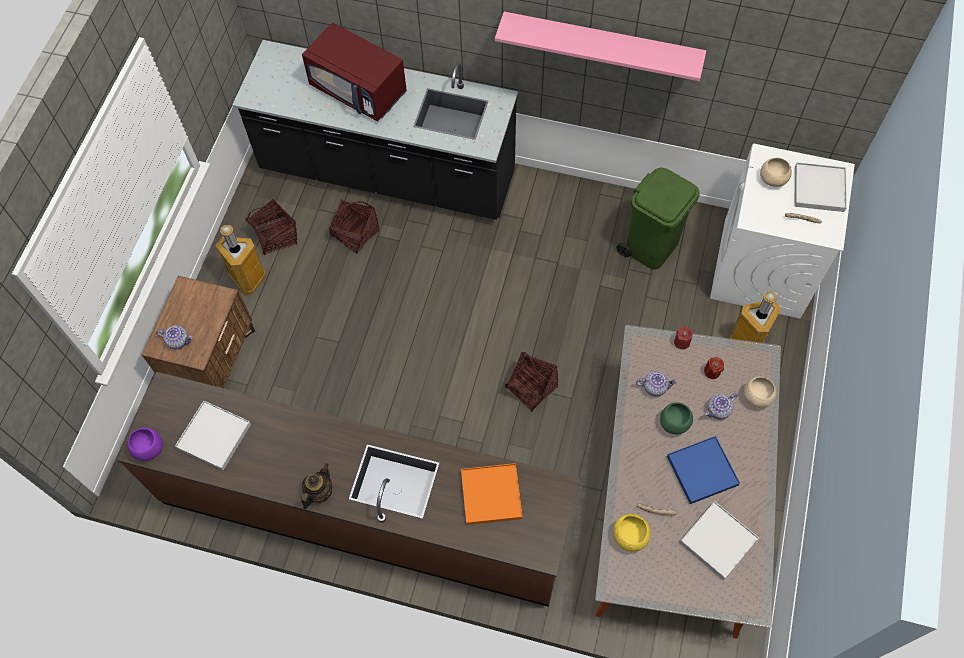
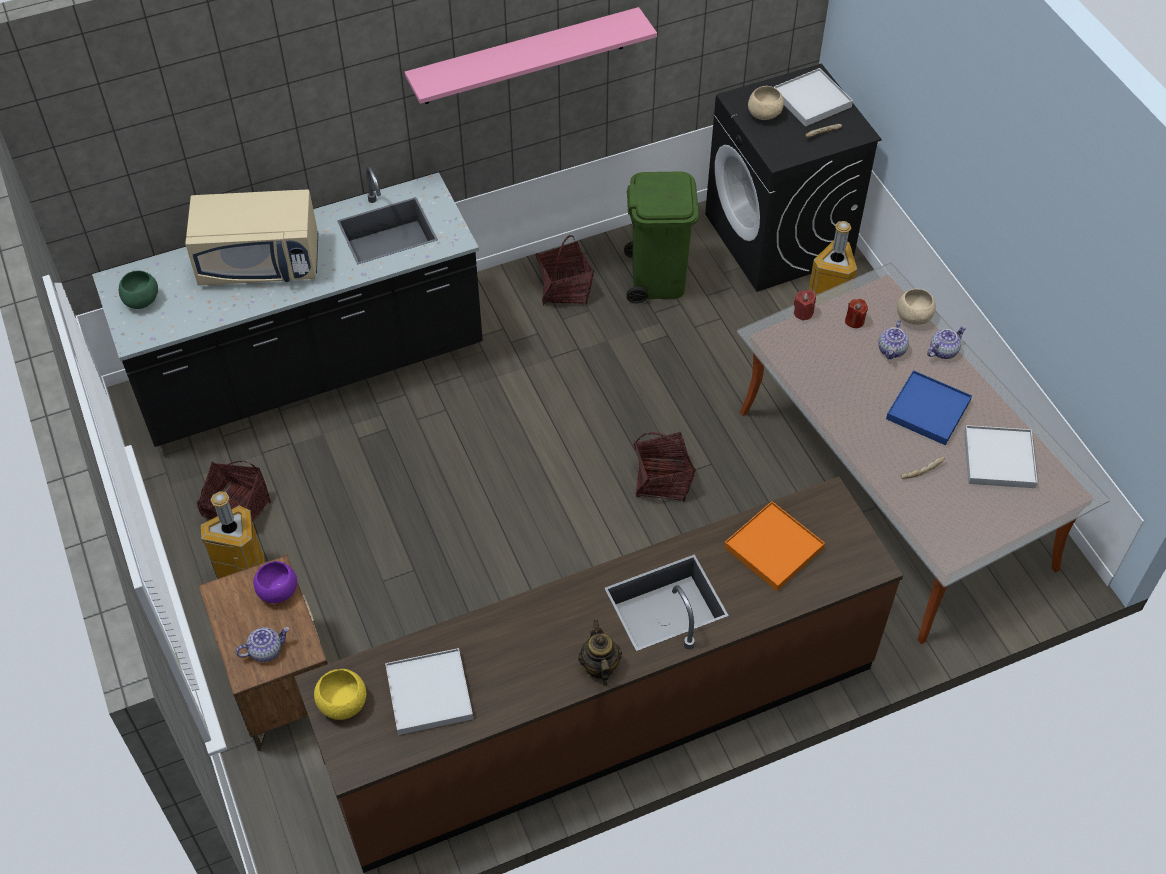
camera: 40 degrees left, 10 degrees down
purple bowl [127,427,163,461] -> purple bowl moved to [253,561,297,603]
red microwave [302,23,407,122] -> beige microwave [185,189,318,286]
basket [329,199,379,254] -> basket moved to [536,235,594,305]
yellow bowl [613,514,651,552] -> yellow bowl moved to [314,669,366,720]
teapot [636,371,678,396] -> teapot moved to [927,326,966,359]
green bowl [660,402,693,434] -> green bowl moved to [119,271,158,309]
white washing machine [710,144,855,319] -> black washing machine [705,63,882,292]

